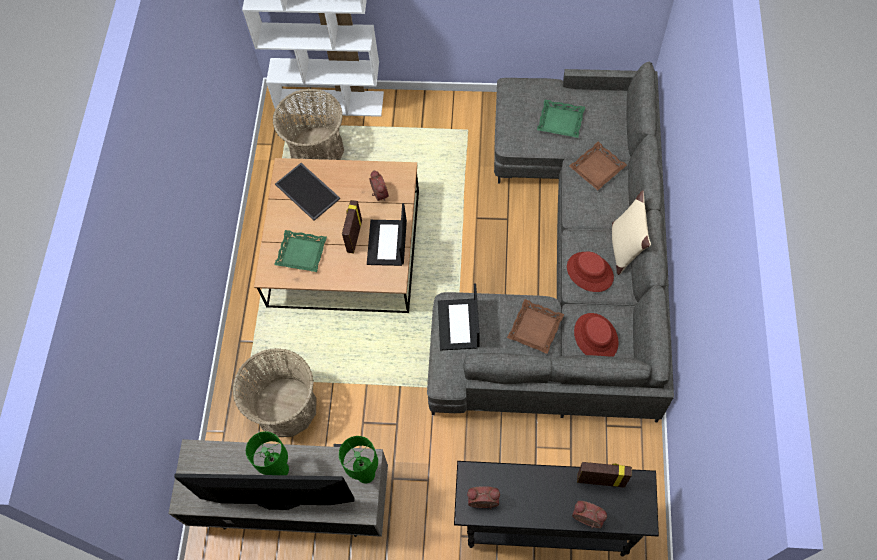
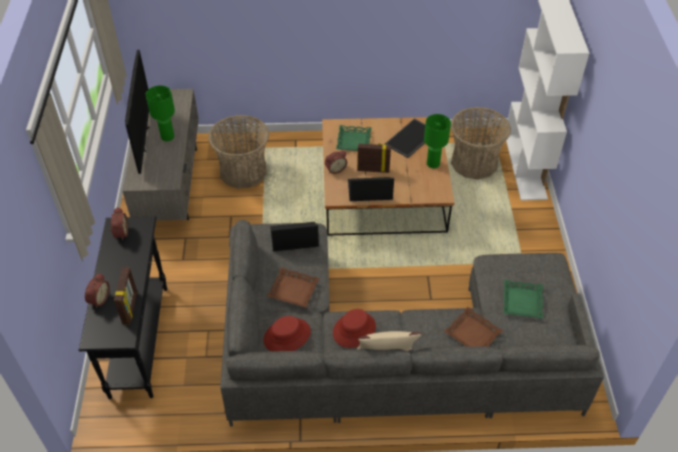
camera: 80 degrees right, 15 degrees down
green table lamp [339,436,378,484] -> green table lamp moved to [424,114,451,168]
alarm clock [369,170,389,201] -> alarm clock moved to [325,150,347,174]

